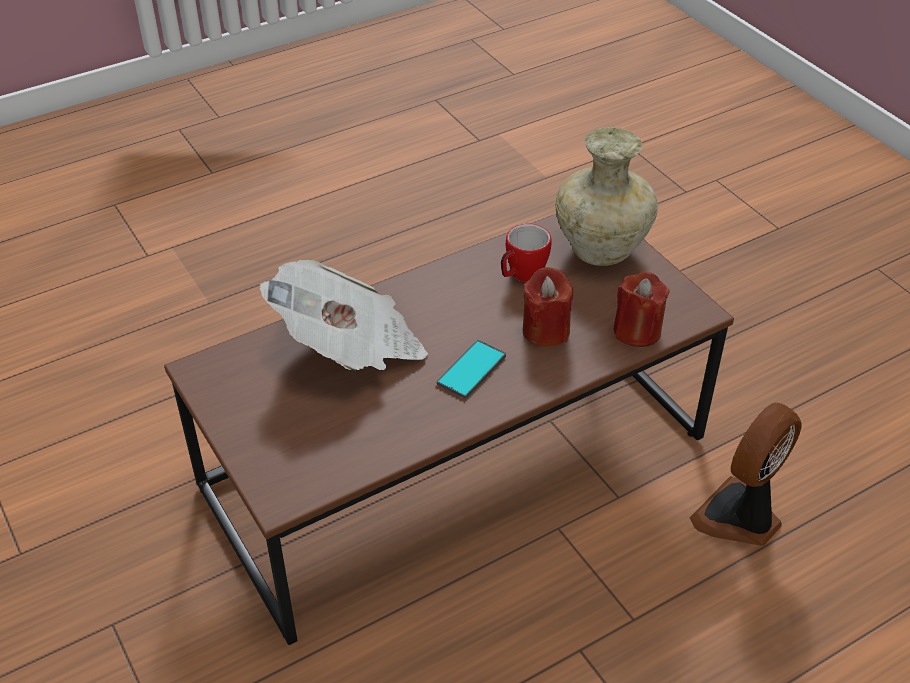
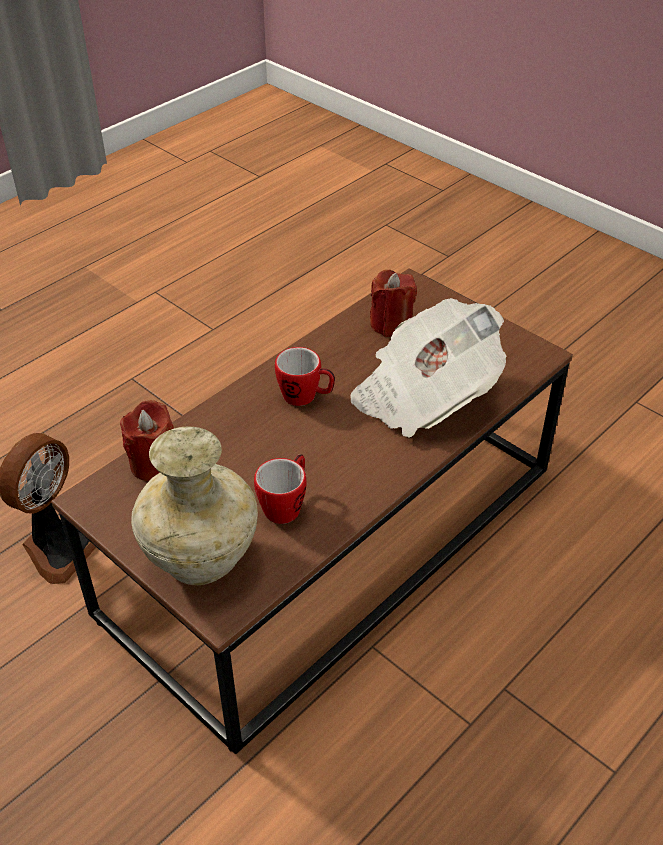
camera: 165 degrees right, 0 degrees up
phone [437,340,506,399] -> mug [275,347,335,406]
red candle [523,267,573,347] -> red candle moved to [370,270,417,337]

